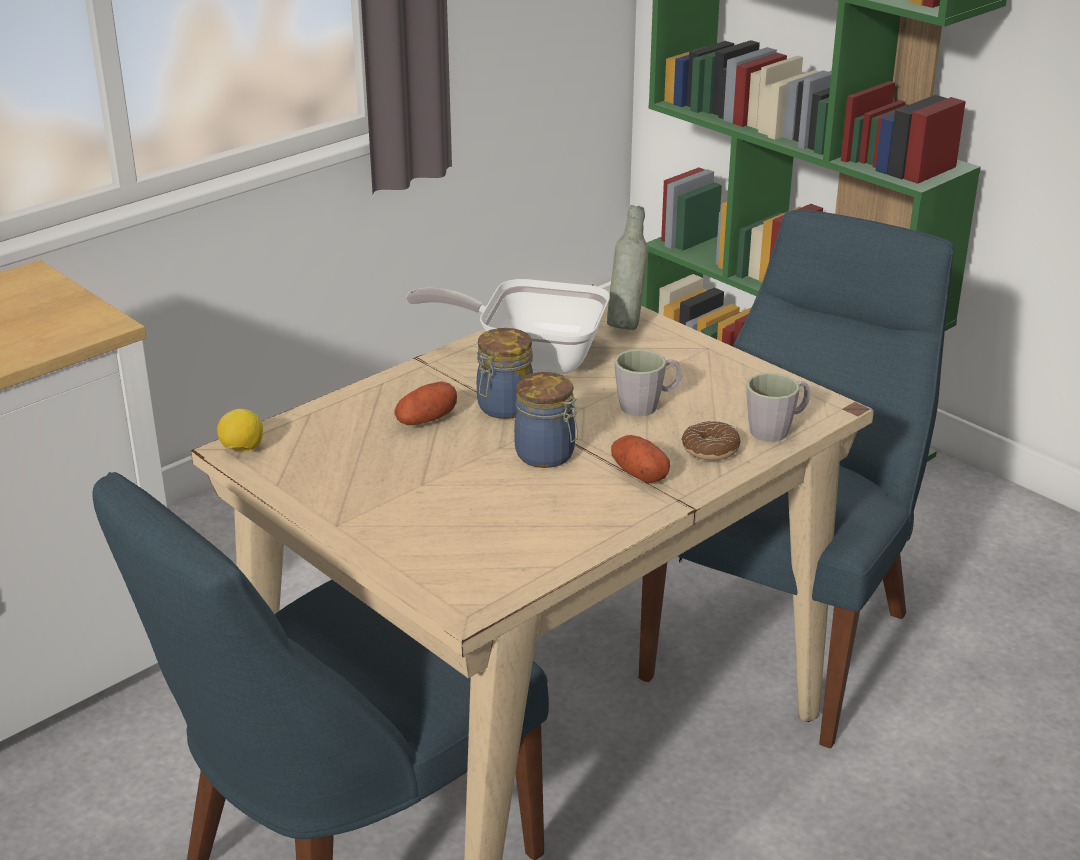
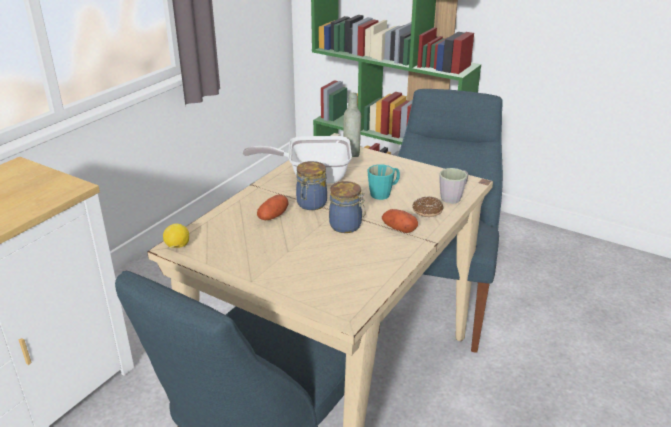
camera: 15 degrees left, 0 degrees up
grey mug [614,349,682,416] -> turquoise mug [368,165,400,200]

